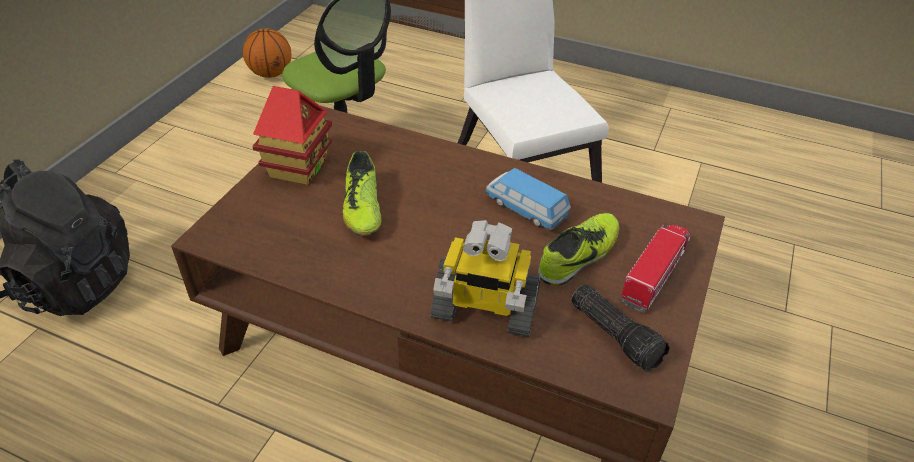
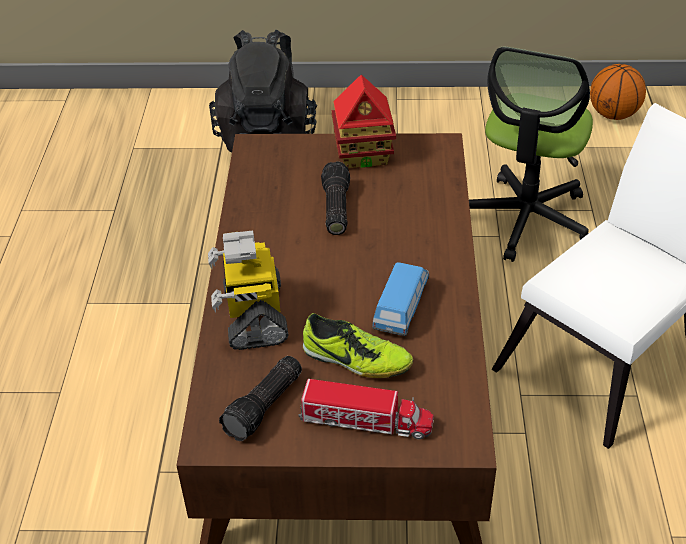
camera: 70 degrees right, 0 degrees up
shoe [343,151,382,236] -> flashlight [321,161,350,235]

